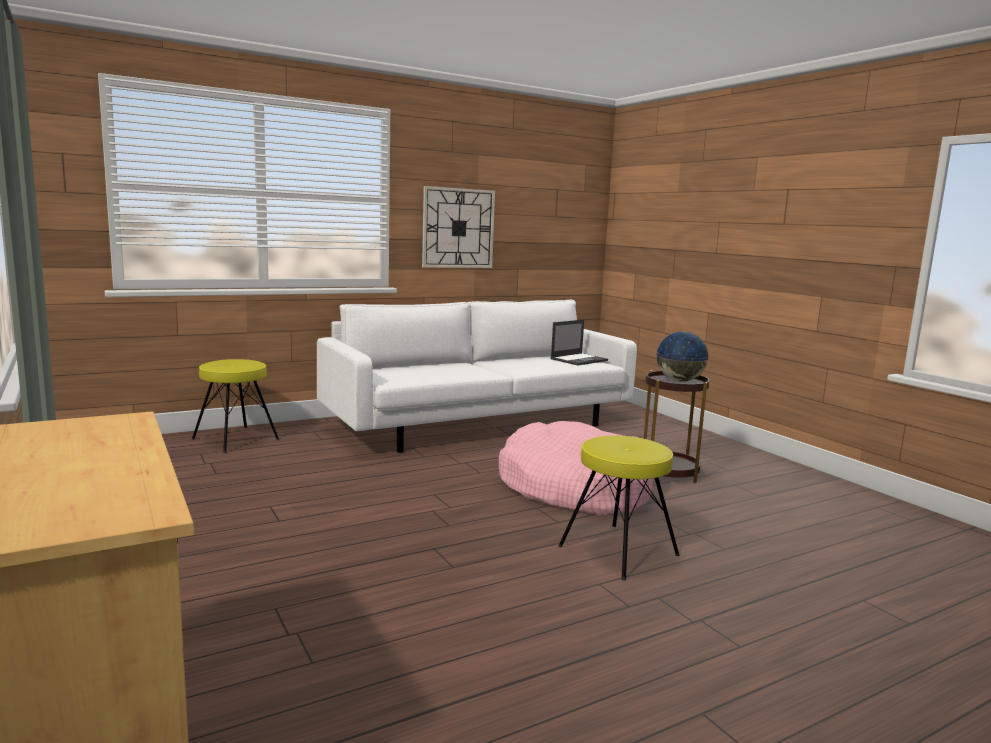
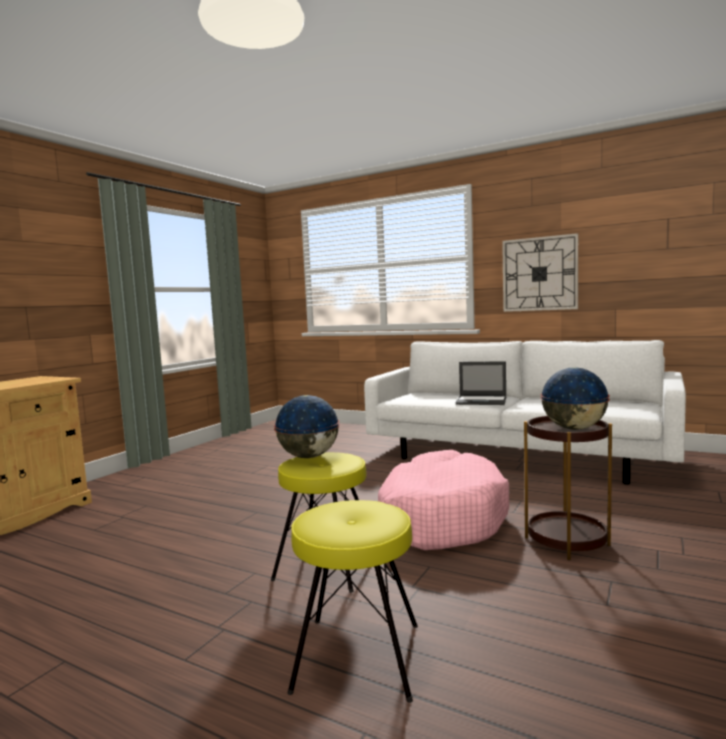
camera: 60 degrees right, 5 degrees down
yellow stool [192,359,280,453] -> yellow stool moved to [288,500,418,703]
laptop [550,320,608,365] -> laptop moved to [455,361,506,405]
none -> globe [274,395,340,458]

